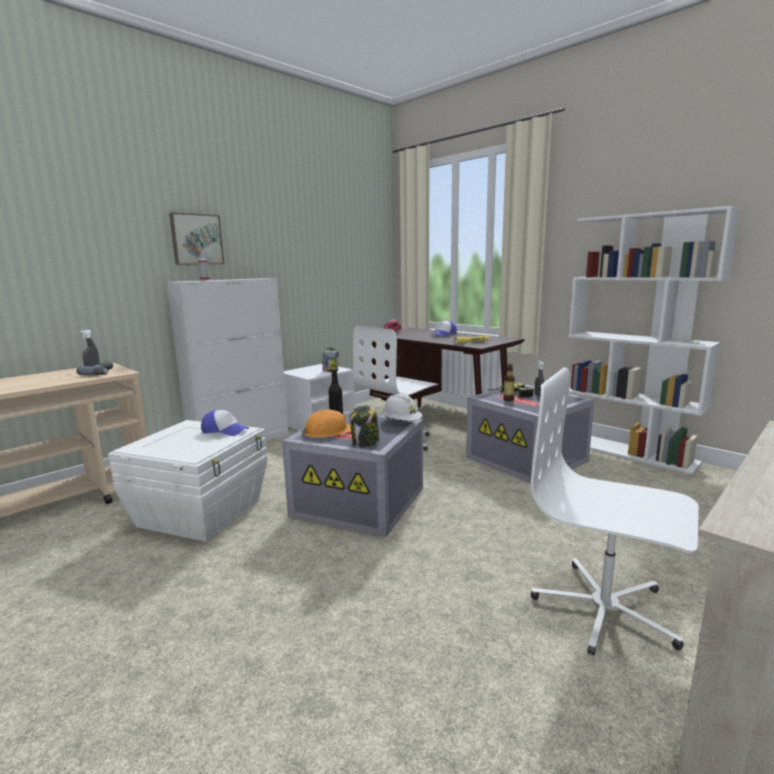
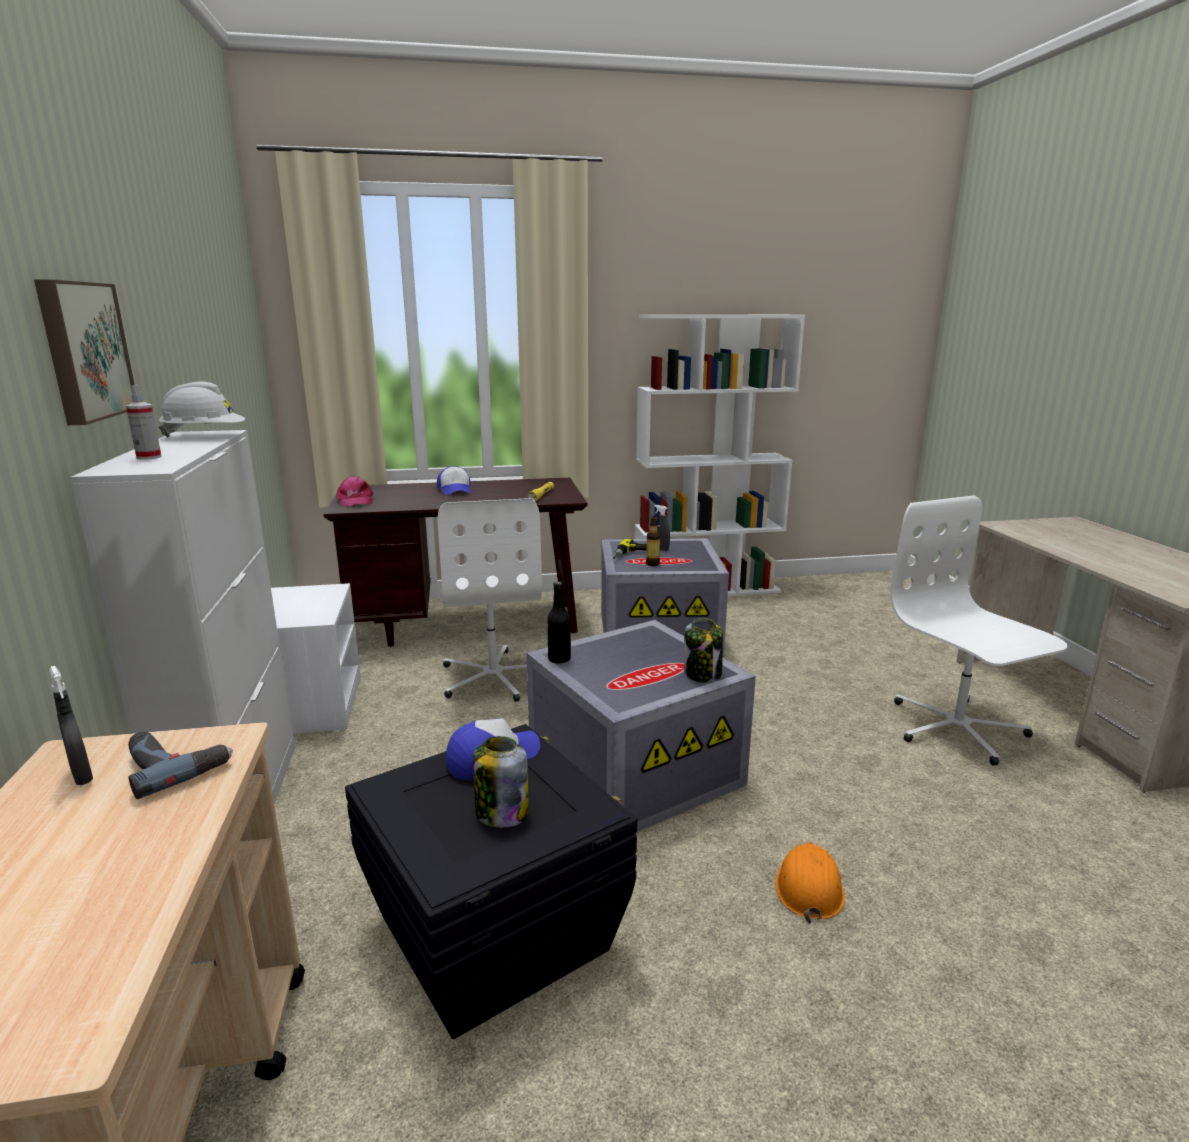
camera: 55 degrees left, 5 degrees up
white storage box [108,420,267,542] -> black storage box [345,724,637,1039]
orange hard hat [301,409,351,438] -> orange hard hat moved to [775,842,845,924]
jar [322,348,339,372] -> jar moved to [473,736,528,828]
white hard hat [382,393,422,421] -> white hard hat moved to [158,382,245,437]
white office chair [531,367,699,655] -> white office chair turned 90 degrees clockwise [890,496,1068,766]

